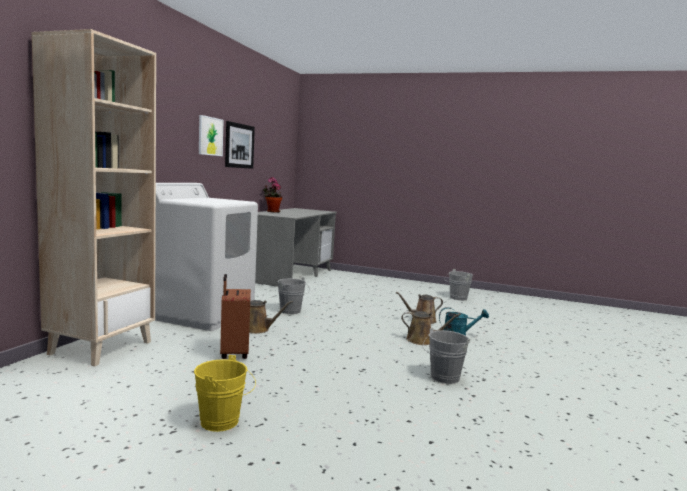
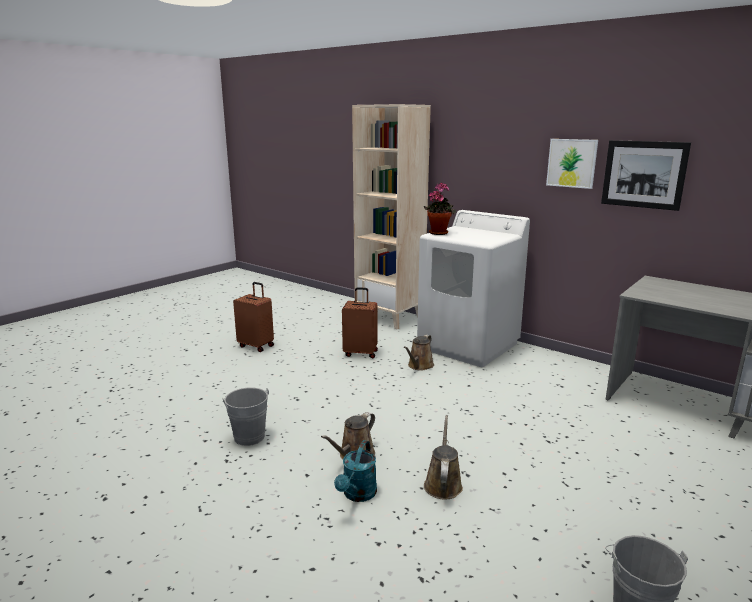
camera: 110 degrees right, 10 degrees up
yellow bucket [194,355,256,432] -> brown suitcase [233,282,274,352]
potted plant [263,177,282,213] -> potted plant moved to [424,182,456,235]
grey bucket [278,277,310,314] -> none

